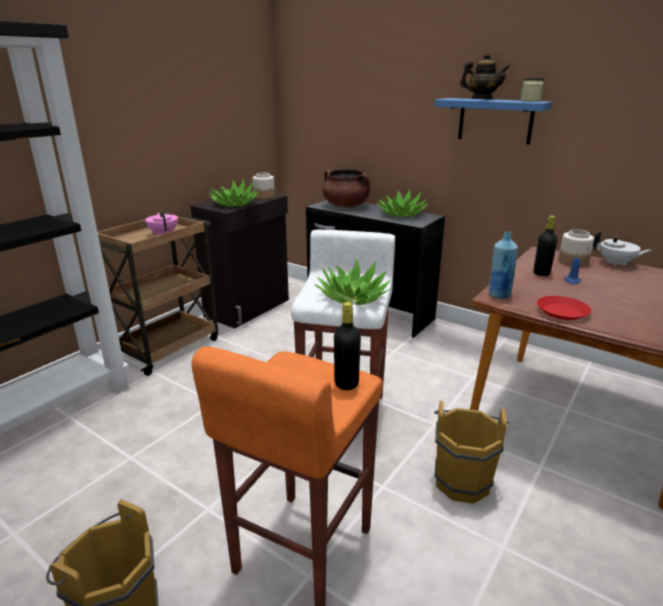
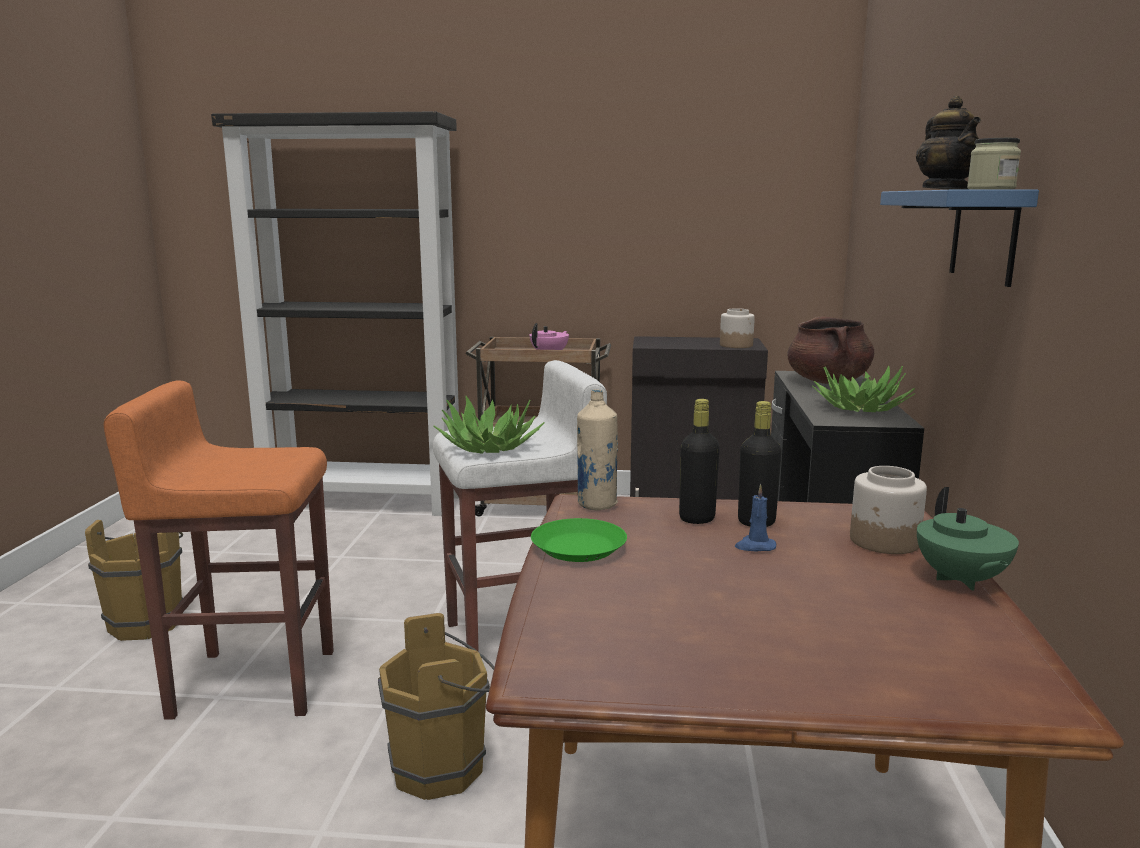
camera: 60 degrees right, 10 degrees down
potted plant [208,179,259,207] -> none
black bottle [334,302,361,390] -> black bottle moved to [679,399,720,524]
blue bottle [489,232,518,299] -> beige bottle [577,389,618,510]
red plate [537,296,591,320] -> green plate [531,518,627,562]
white teapot [593,231,652,266] -> green teapot [917,487,1019,591]

